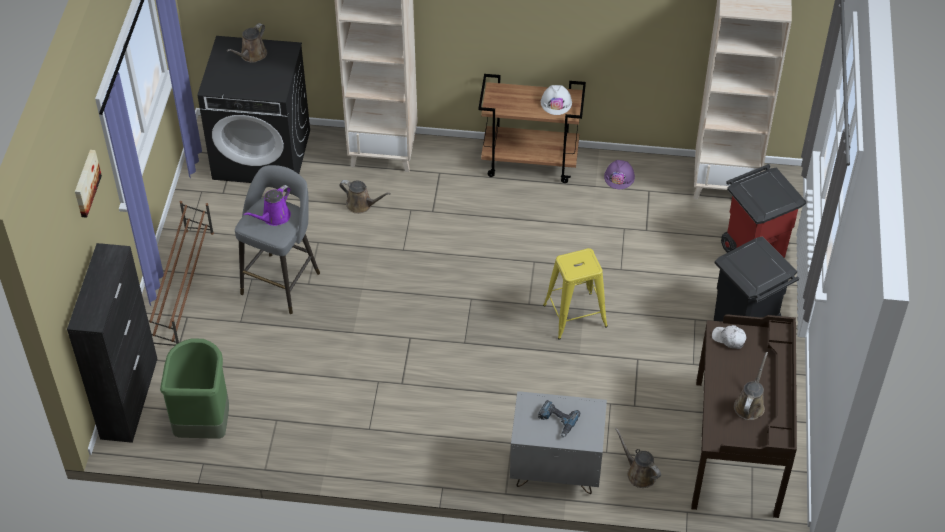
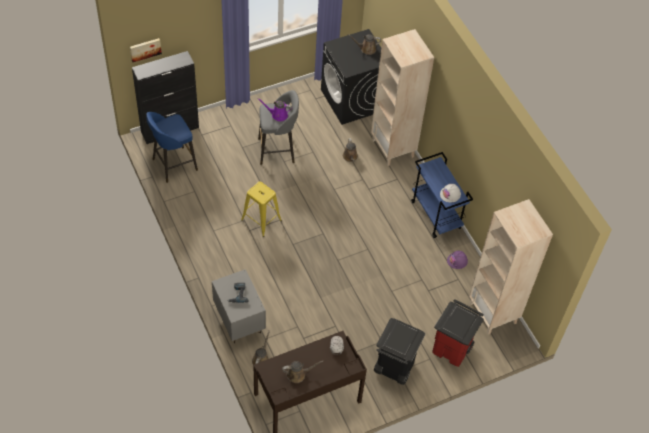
camera: 55 degrees right, 5 degrees up
picture [75,150,102,218] -> picture moved to [130,38,162,62]
brown shoe rack [148,201,214,346] -> none
green trash can [160,338,229,439] -> blue stool [146,112,198,183]
brown cart [478,74,586,183] -> blue cart [411,152,473,238]
yellow stool [543,248,608,340] -> yellow stool moved to [241,181,282,237]

